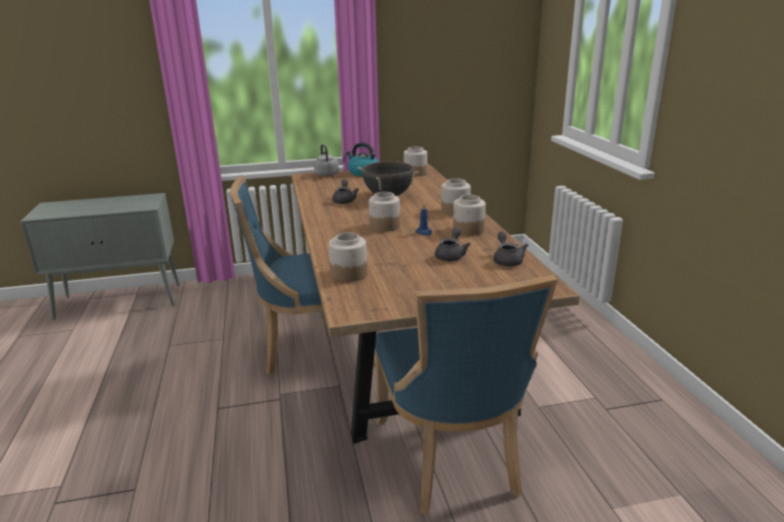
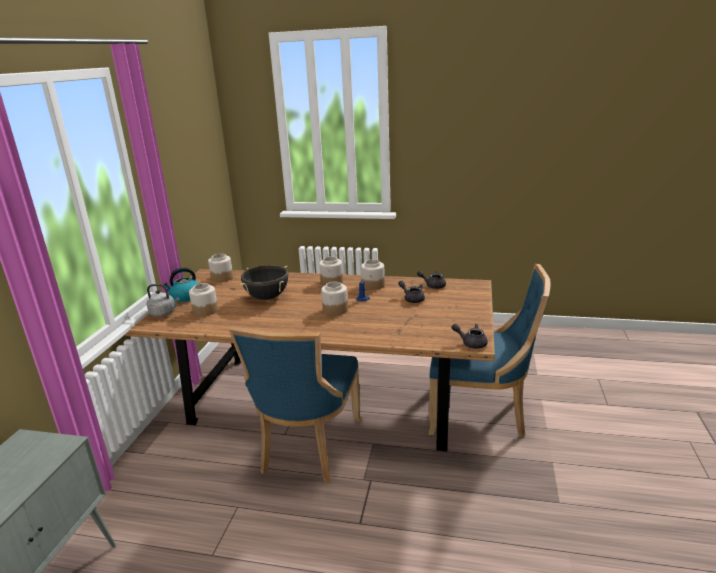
camera: 65 degrees left, 0 degrees up
jar [329,232,367,282] -> jar moved to [189,283,218,316]
grey teapot [332,179,359,204] -> grey teapot moved to [451,324,488,349]

